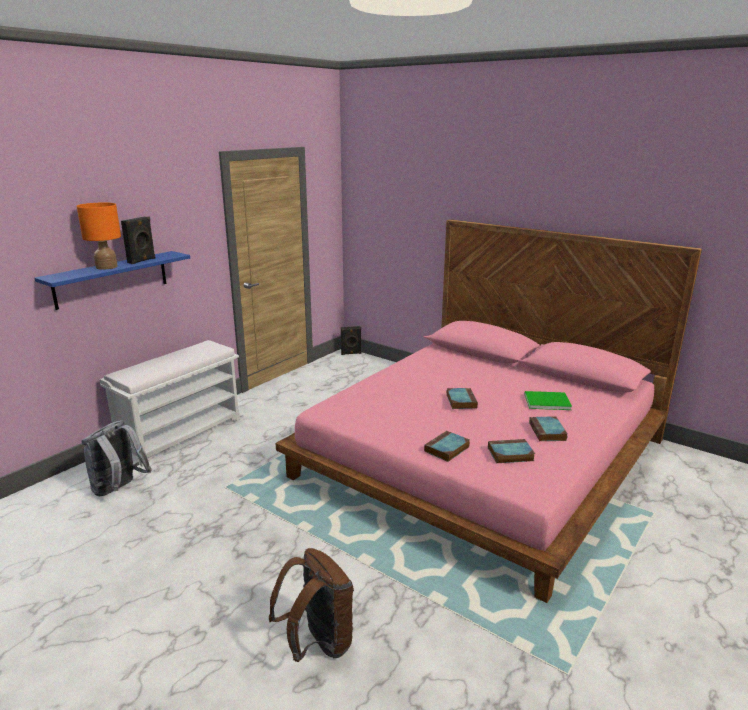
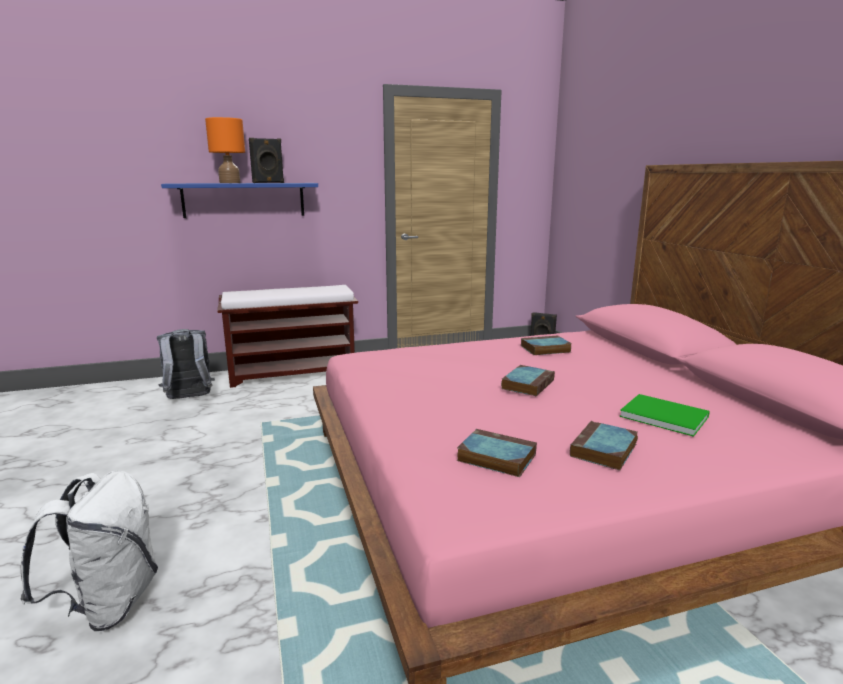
camera: 35 degrees right, 5 degrees down
white bench [100,340,240,467] -> brown bench [217,285,358,388]
brown backpack [269,548,354,662] -> white backpack [20,471,158,632]
book [424,431,470,462] -> book moved to [521,336,572,355]

